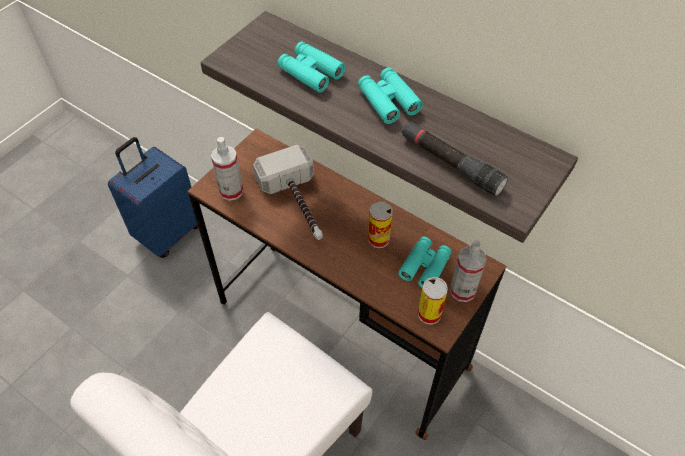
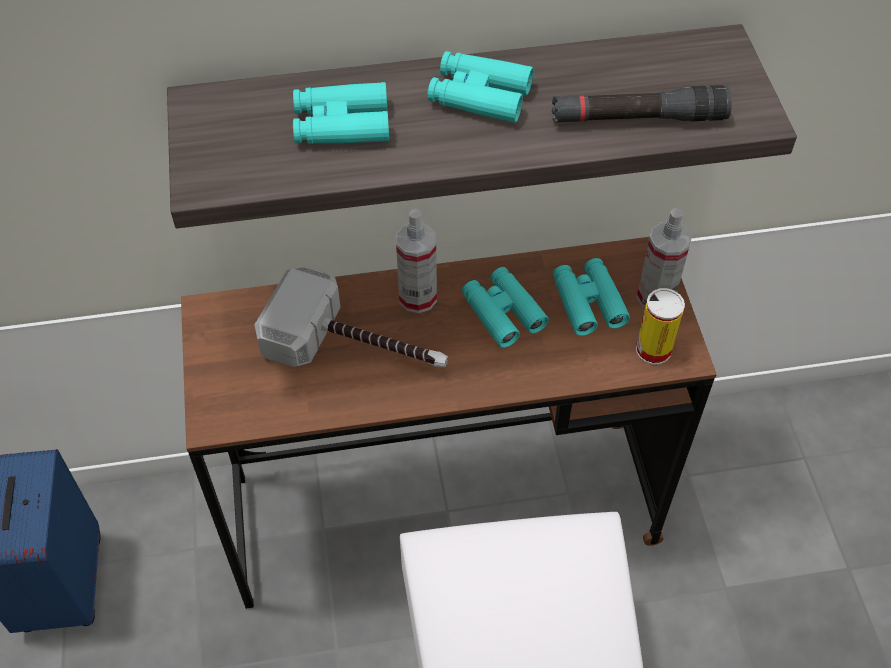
camera: 45 degrees left, 0 degrees up
spray bottle [211,137,243,201] -> spray bottle moved to [396,209,437,313]
can [368,201,393,248] -> turquoise binoculars [462,267,549,348]

